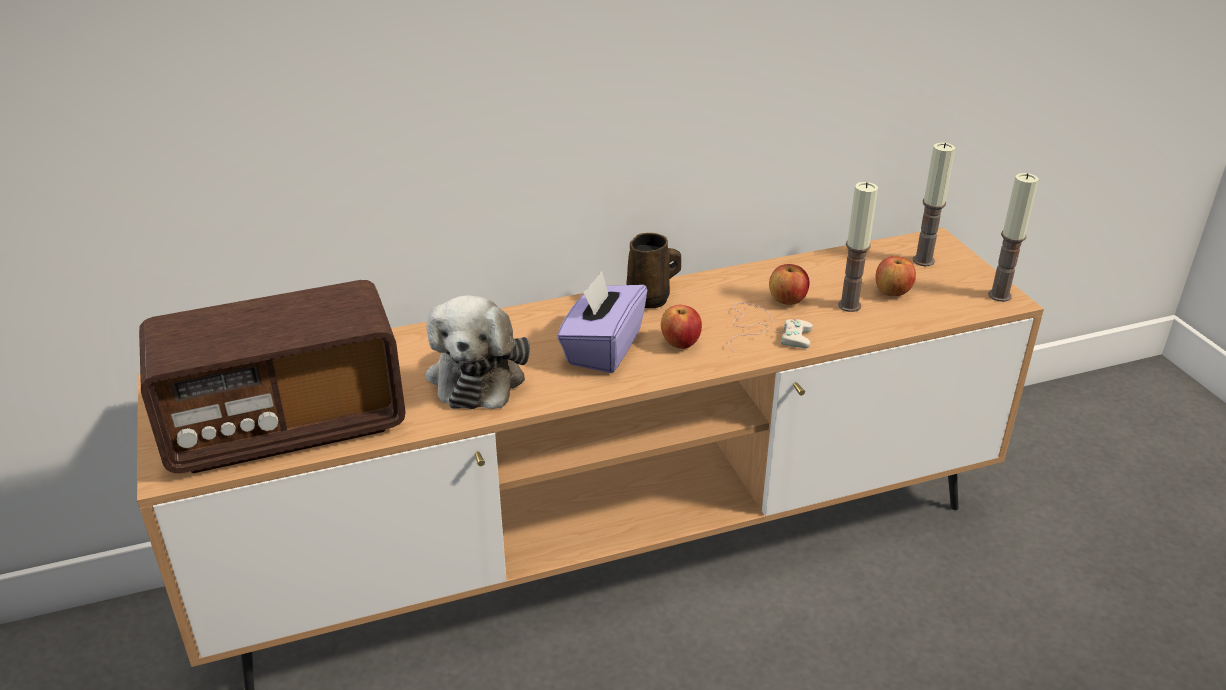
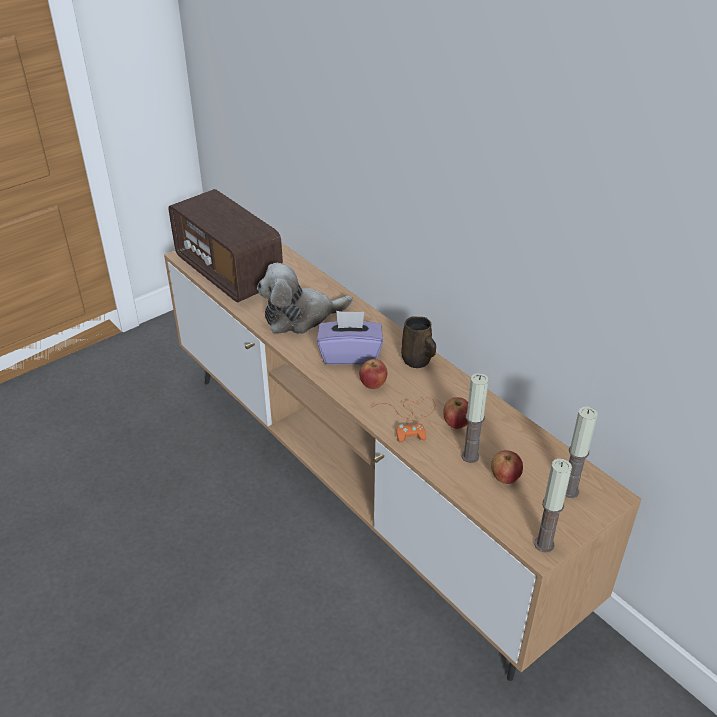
camera: 70 degrees right, 5 degrees up
white game controller [728,303,813,352] -> orange game controller [373,397,435,443]

